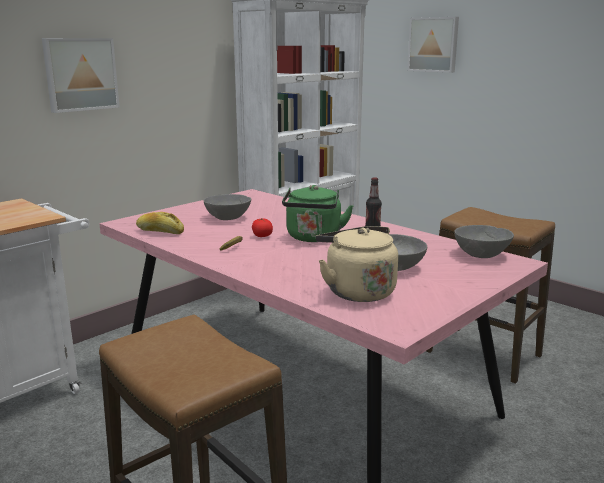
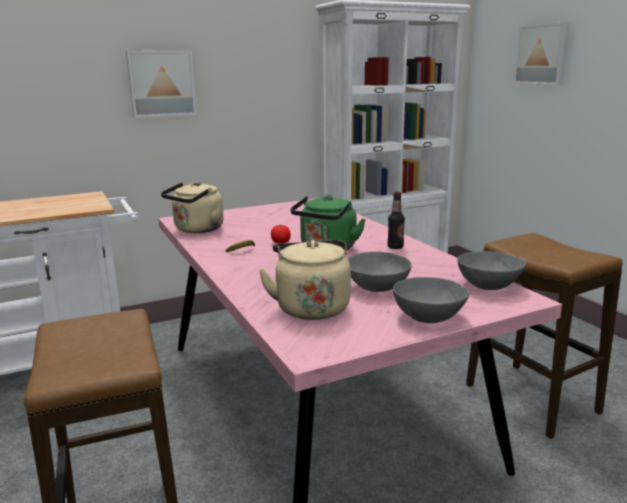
camera: 20 degrees right, 0 degrees up
bread [136,212,184,234] -> beige kettle [161,181,224,233]
grey bowl [204,194,251,220] -> grey bowl moved to [393,277,469,323]

